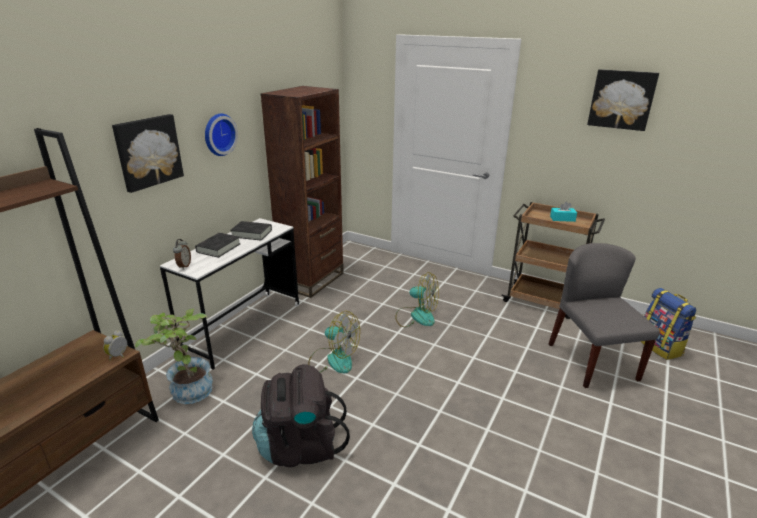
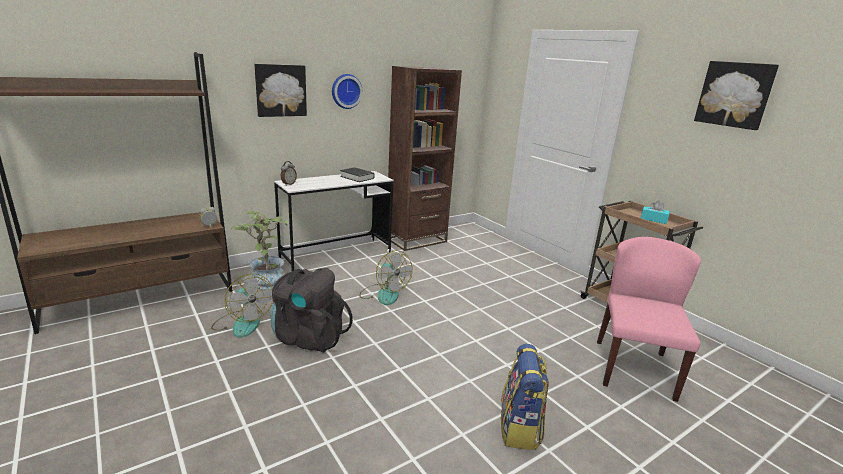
camera: 25 degrees right, 5 degrees down
black book [195,233,241,258] -> none
fan [395,272,439,327] -> fan moved to [211,274,273,338]
grey chair [549,243,660,388] -> pink chair [597,237,701,402]
backpack [640,288,696,360] -> backpack moved to [501,344,549,450]

